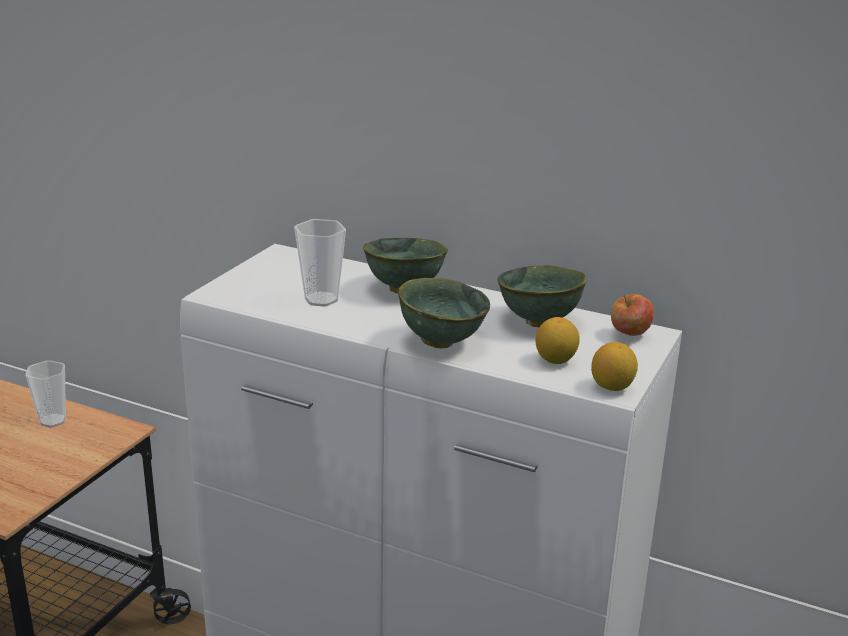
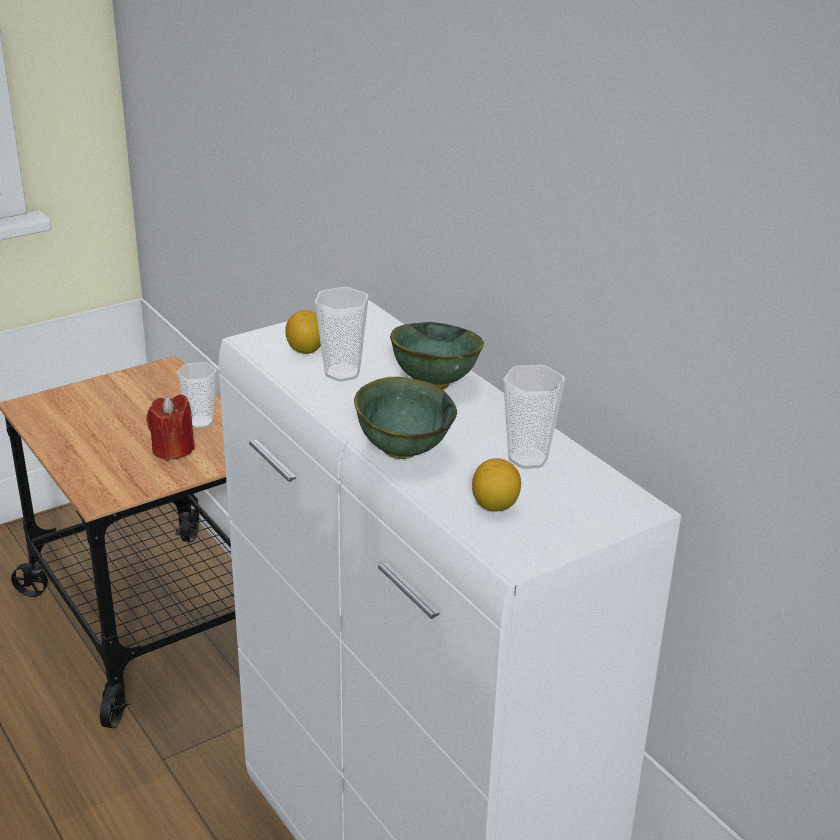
camera: 30 degrees right, 5 degrees up
green bowl [497,266,587,327] -> cup [503,365,565,469]
lemon [591,342,638,391] -> lemon moved to [285,310,321,354]
apple [611,294,654,336] -> none
none -> red candle [147,394,195,461]

